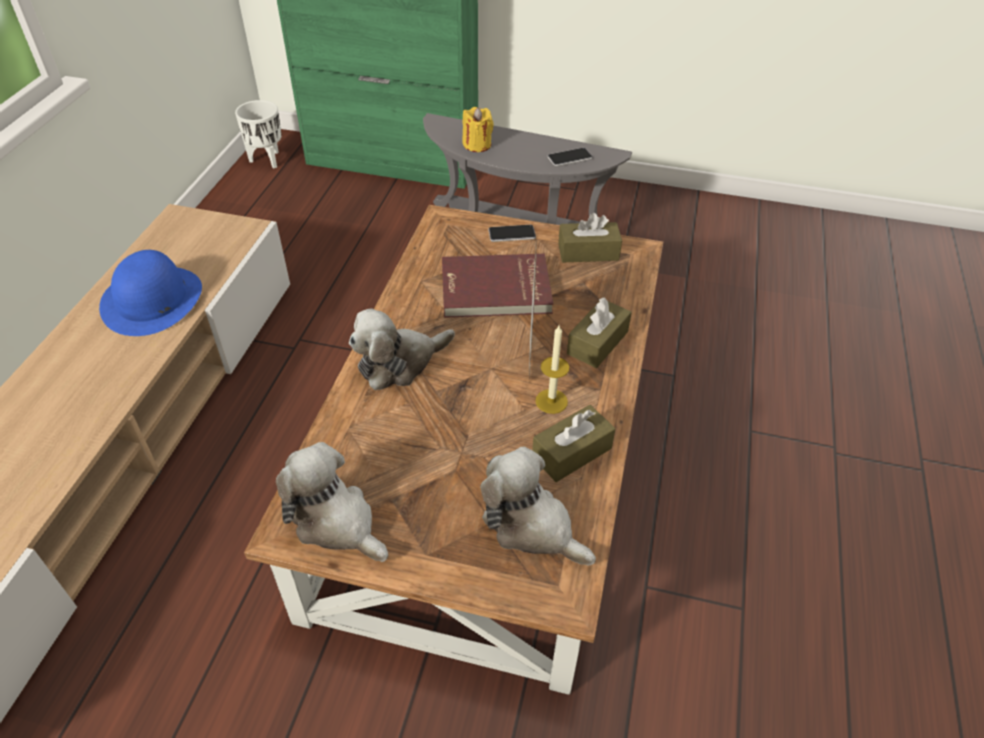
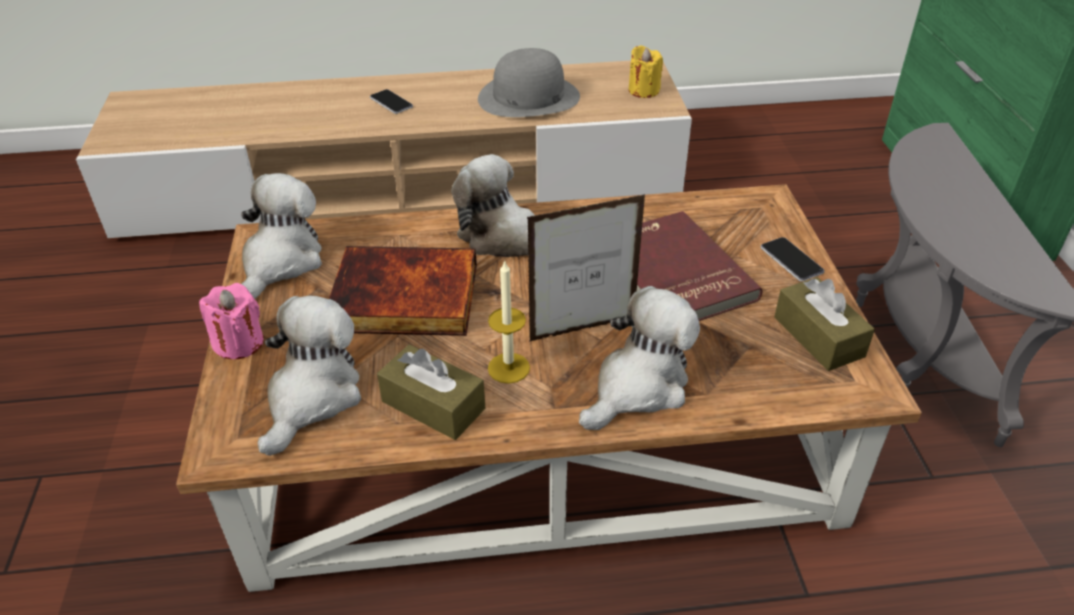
camera: 70 degrees right, 5 degrees down
blue hat [99,250,202,336] -> grey hat [478,48,580,117]
white planter [235,100,282,168] -> none
yellow candle [462,107,494,152] -> yellow candle moved to [628,45,663,98]
phone [547,148,593,166] -> phone moved to [370,89,413,114]
brown tissue box [567,297,632,368] -> plush toy [579,286,700,430]
none -> pink candle [199,283,263,359]
none -> book [329,246,477,336]

